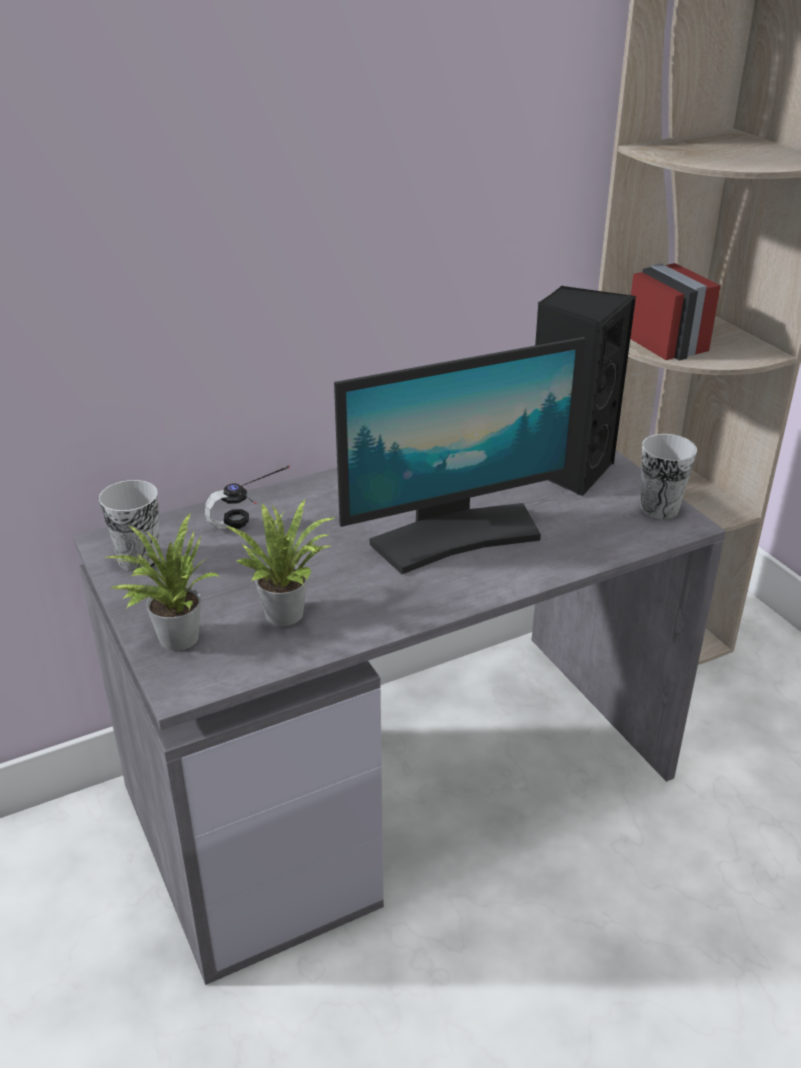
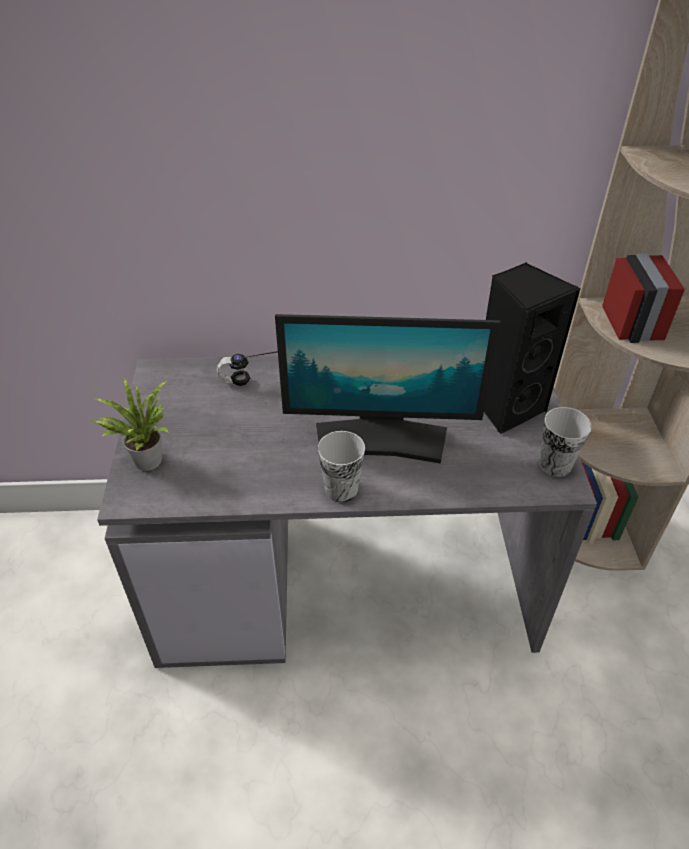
camera: 25 degrees right, 10 degrees up
cup [99,480,160,571] -> cup moved to [318,431,365,502]
potted plant [225,498,337,626] -> none

